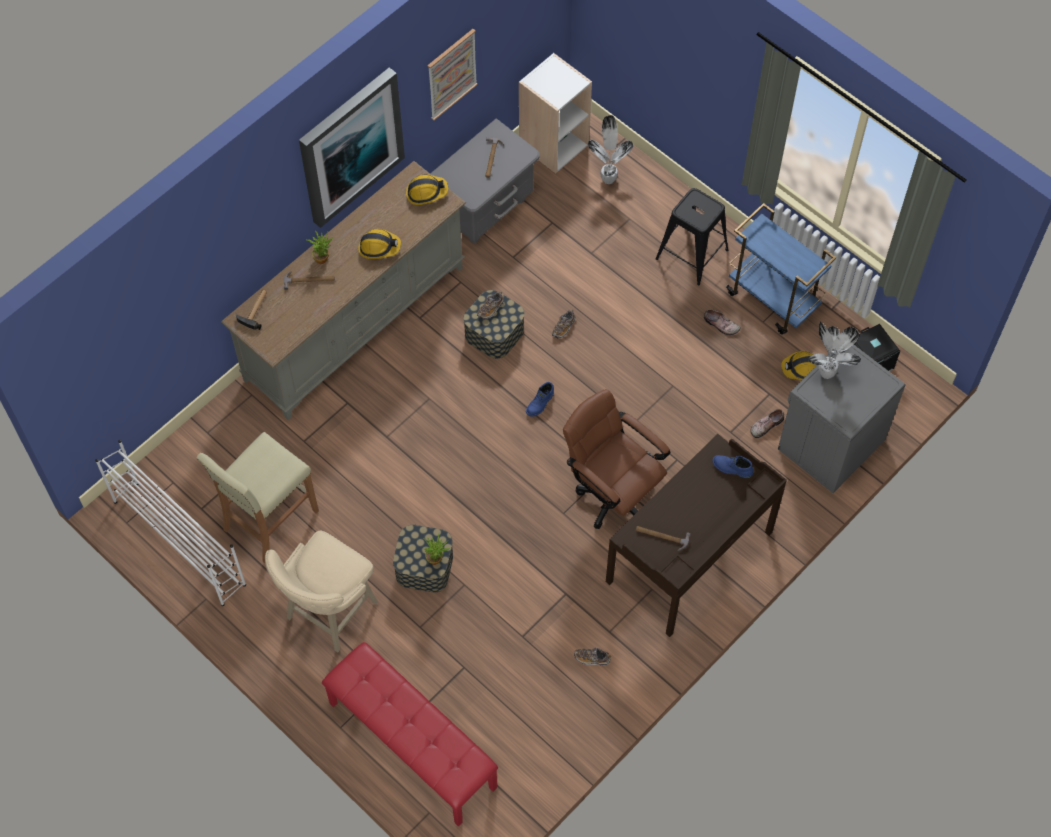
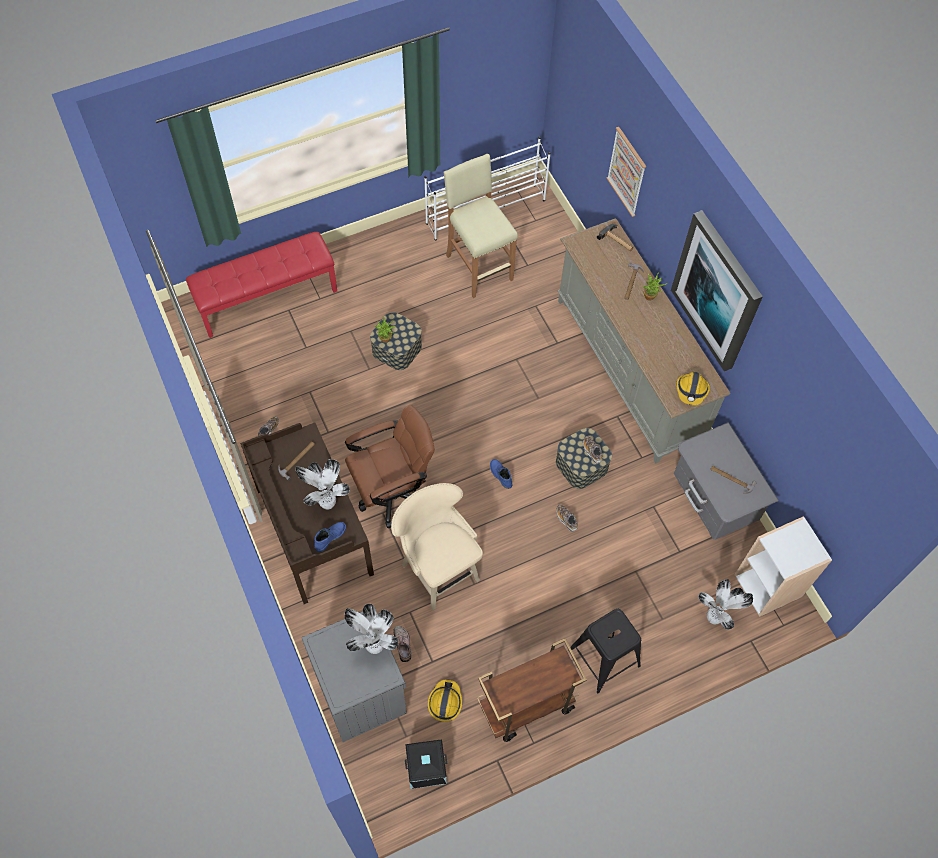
camera: 110 degrees right, 0 degrees up
beige stool [265,531,378,652] -> beige stool moved to [391,483,483,610]
hard hat [358,229,401,259] -> none
picture [427,29,478,121] -> picture moved to [607,127,646,217]
shoe [704,309,741,335] -> none
blue cart [725,203,836,335] -> brown cart [477,638,587,742]
none -> potted plant [296,459,350,510]

